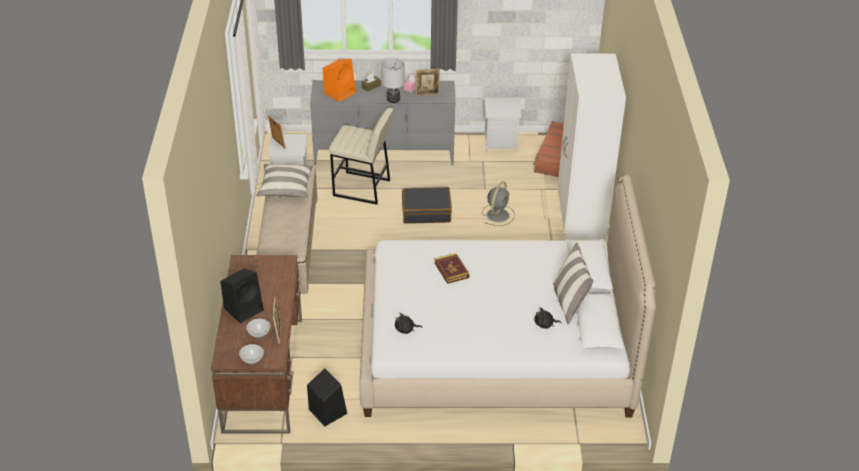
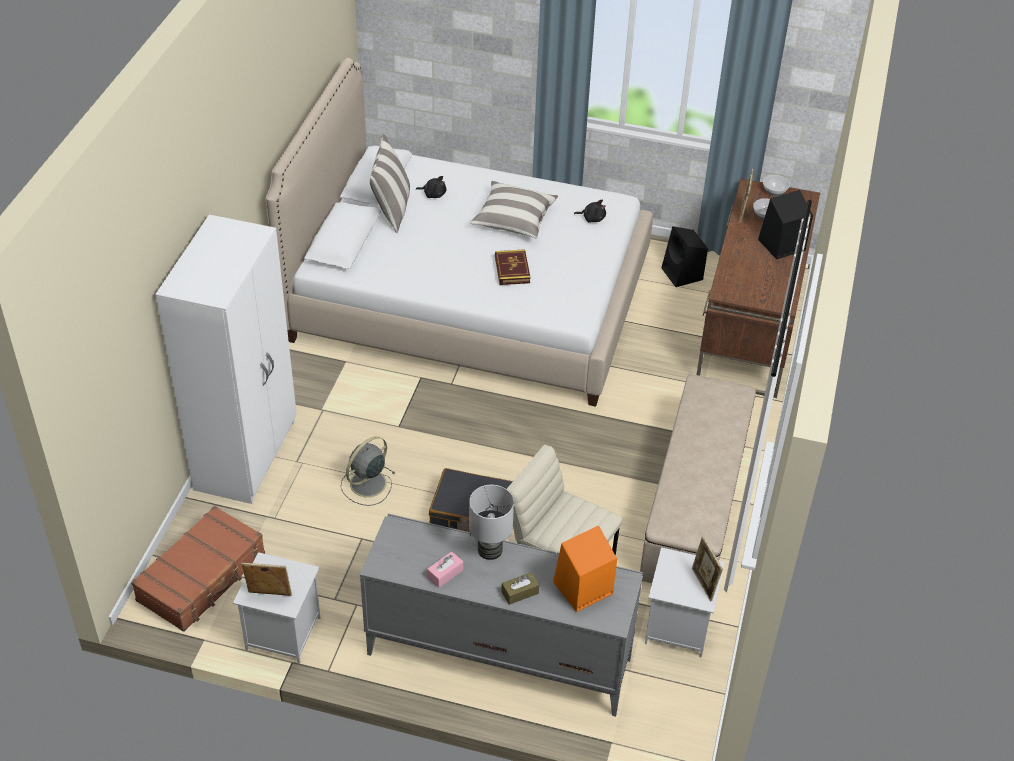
camera: 165 degrees left, 5 degrees up
pillow [256,164,313,198] -> pillow moved to [470,181,558,239]
picture frame [416,69,440,96] -> picture frame moved to [241,563,292,596]

